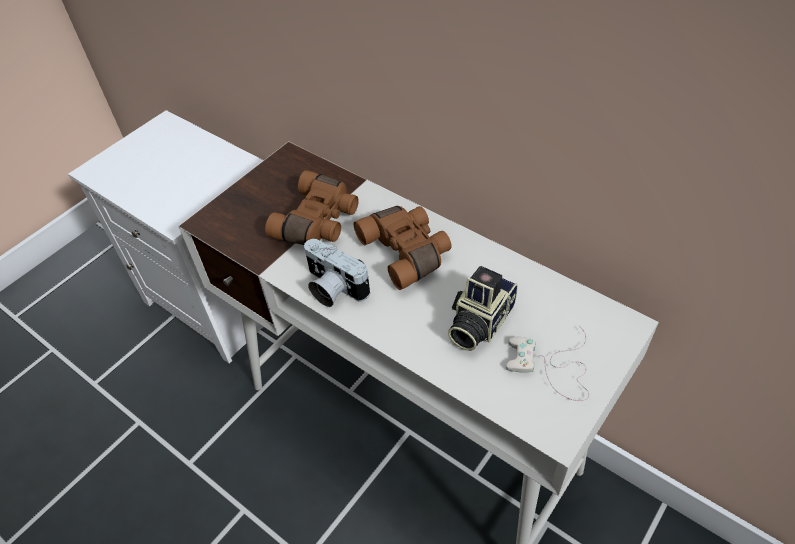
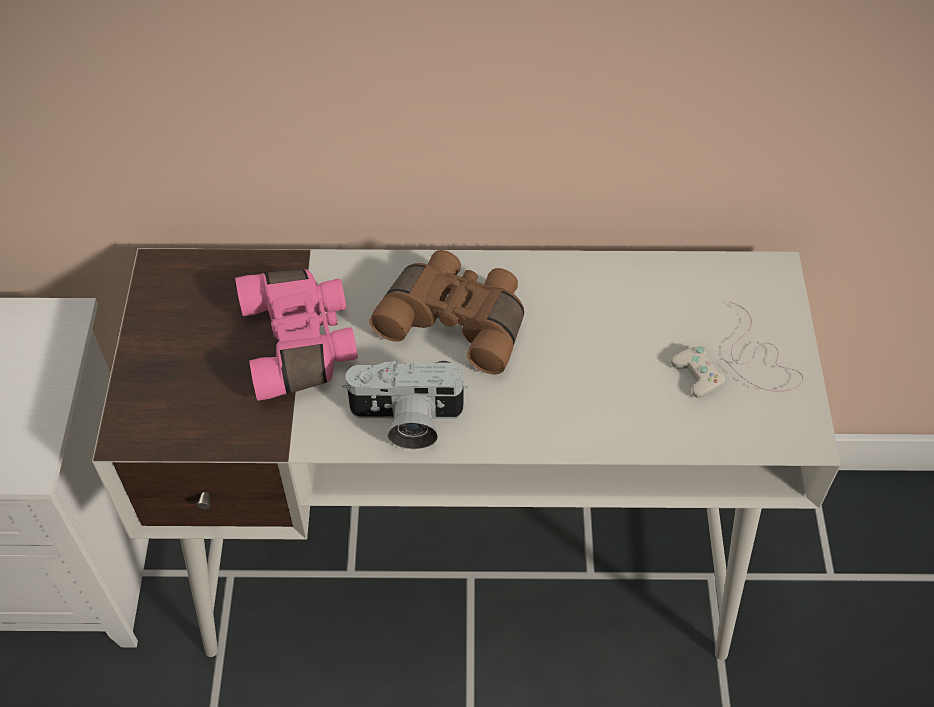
camera: 40 degrees left, 5 degrees up
brown binoculars [265,170,359,245] -> pink binoculars [235,269,358,401]
camera [448,266,518,351] -> none

